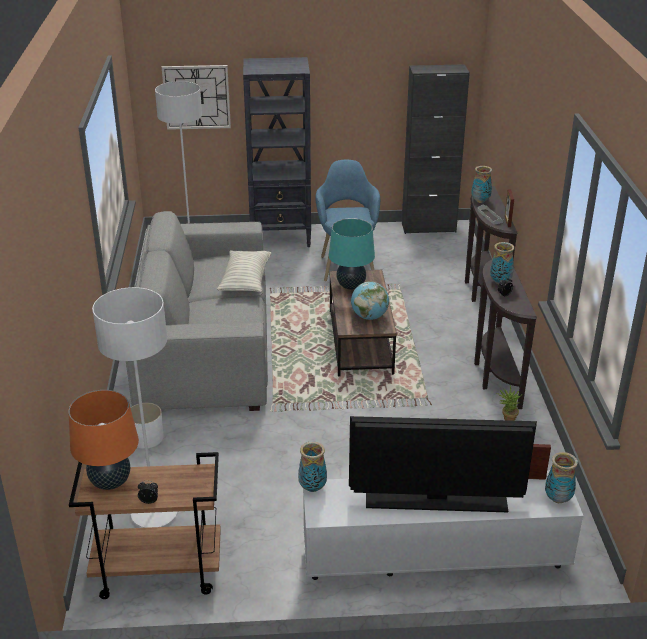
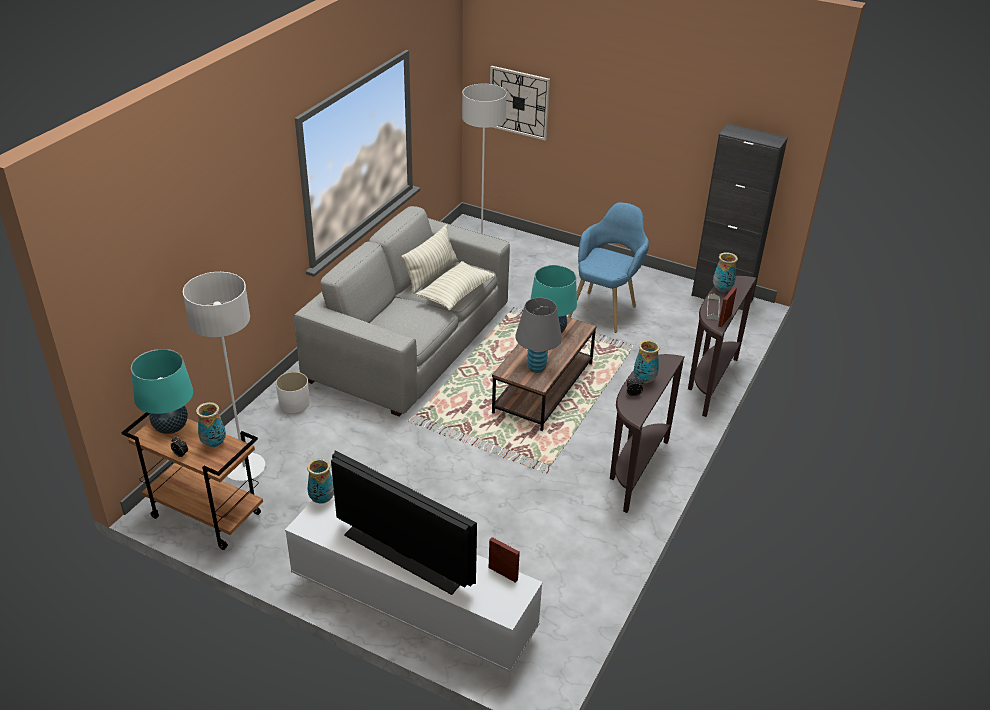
camera: 30 degrees right, 5 degrees up
orange table lamp [68,390,139,490] -> turquoise table lamp [131,349,193,434]
black bookcase [243,57,311,247] -> none
globe [351,281,389,320] -> grey table lamp [515,298,562,373]
potted plant [496,385,522,421] -> none
vase [545,452,578,503] -> vase moved to [196,402,226,448]
none -> pillow [401,225,458,294]

